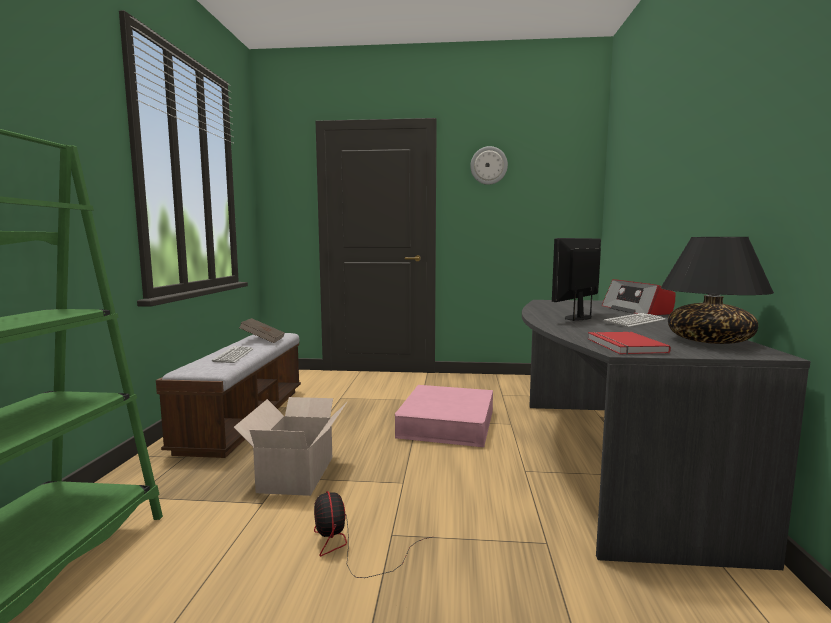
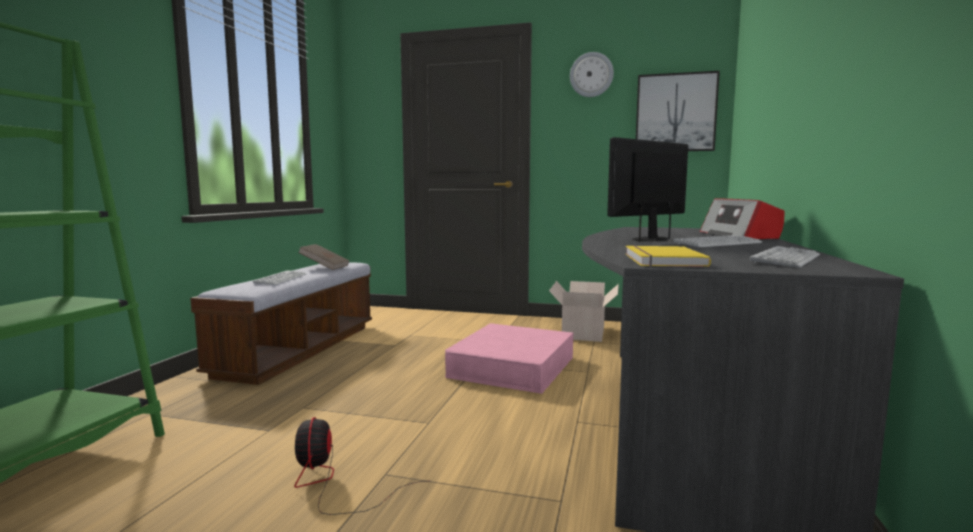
camera: 10 degrees right, 0 degrees up
cardboard box [234,397,347,496] -> cardboard box moved to [549,281,619,342]
red book [588,332,671,355] -> yellow book [626,245,711,267]
black table lamp [660,237,774,344] -> keyboard [750,246,820,268]
none -> picture [636,71,720,151]

